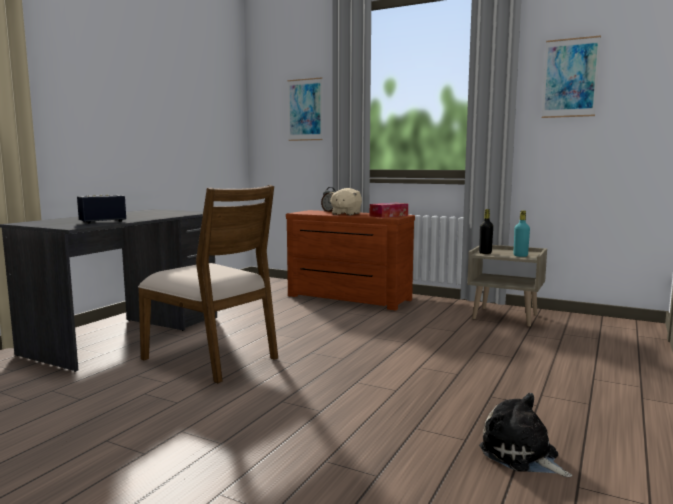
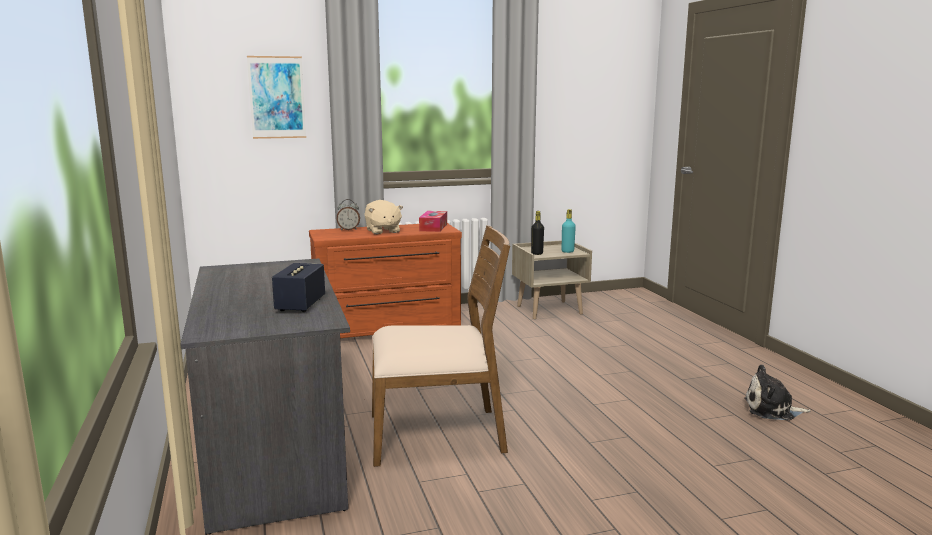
camera: 45 degrees left, 5 degrees up
picture [542,35,601,118] -> none

